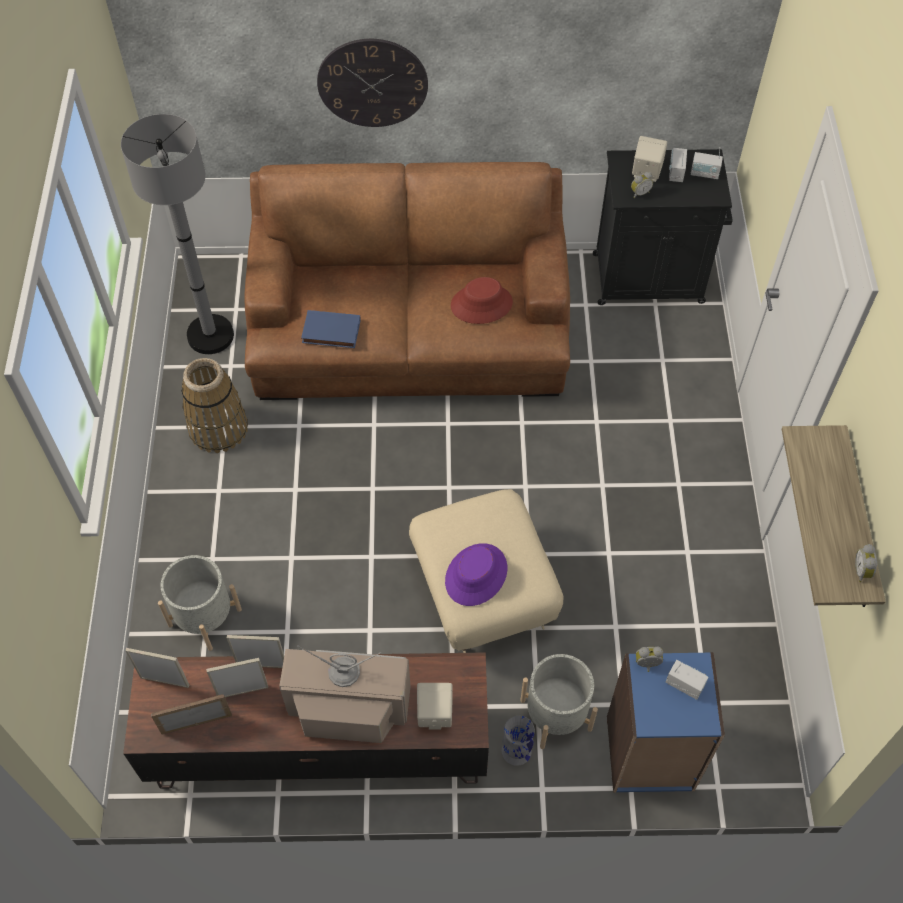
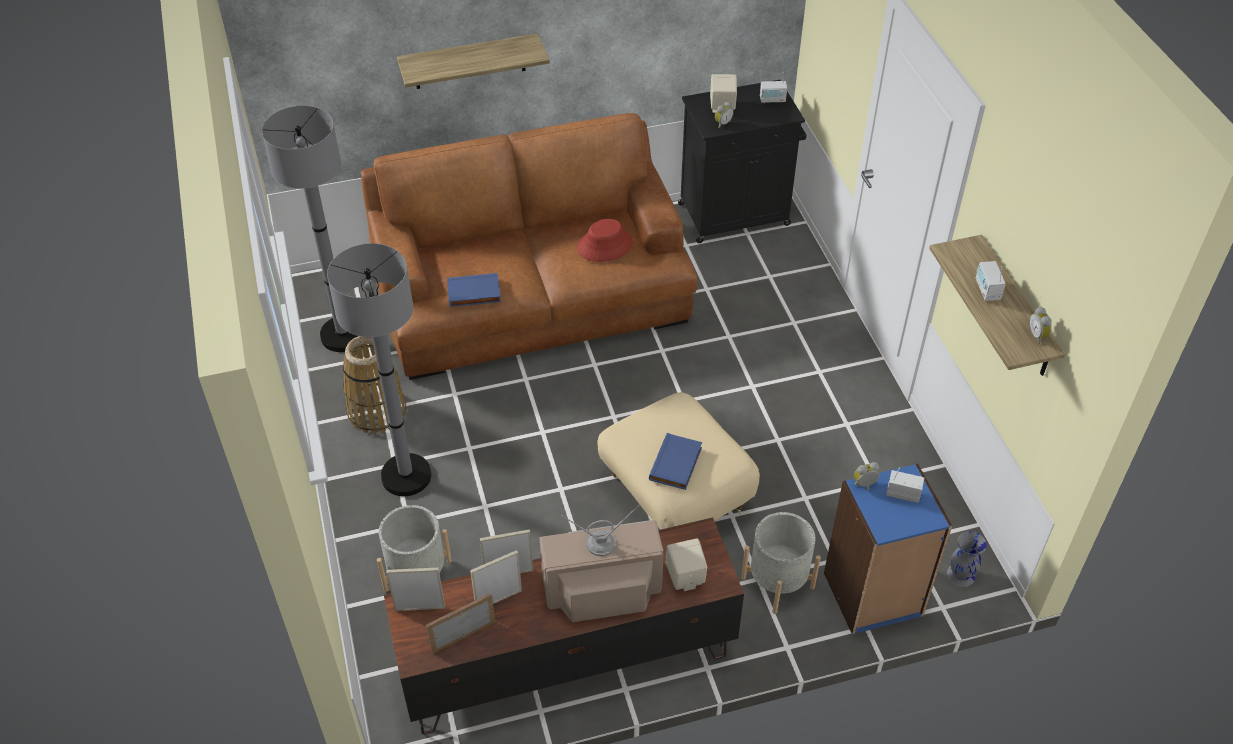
camera: 15 degrees left, 10 degrees down
wall clock [317,39,428,127] -> shelf [397,34,550,89]
purple hat [445,543,507,606] -> blue book [649,433,702,490]
grey vase [502,716,535,766] -> grey vase moved to [947,531,987,587]
radio [669,148,687,182] -> radio moved to [976,261,1006,301]
none -> grey floor lamp [327,243,431,496]

